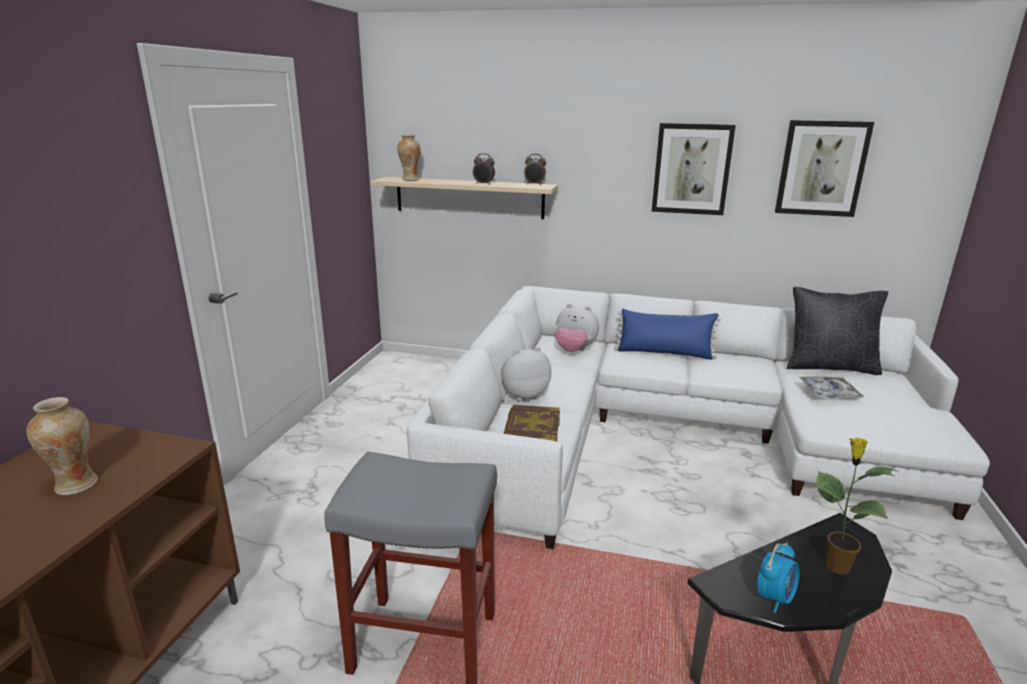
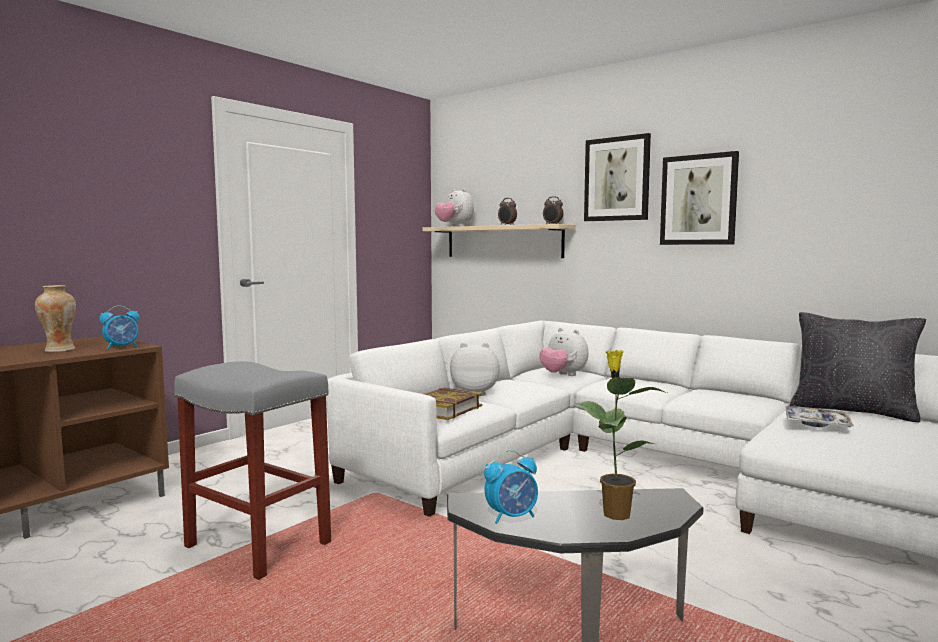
camera: 25 degrees right, 15 degrees down
vase [397,135,421,181] -> plush toy [435,189,474,227]
blue pillow [614,309,721,360] -> none
picture [775,120,874,217] -> picture moved to [584,133,651,221]
none -> alarm clock [100,305,140,349]

